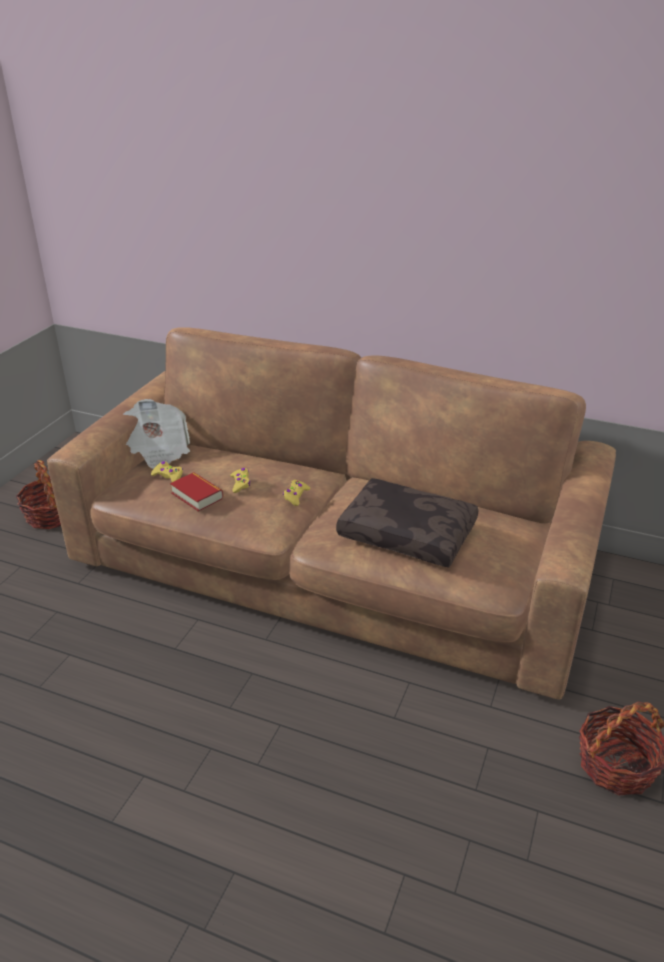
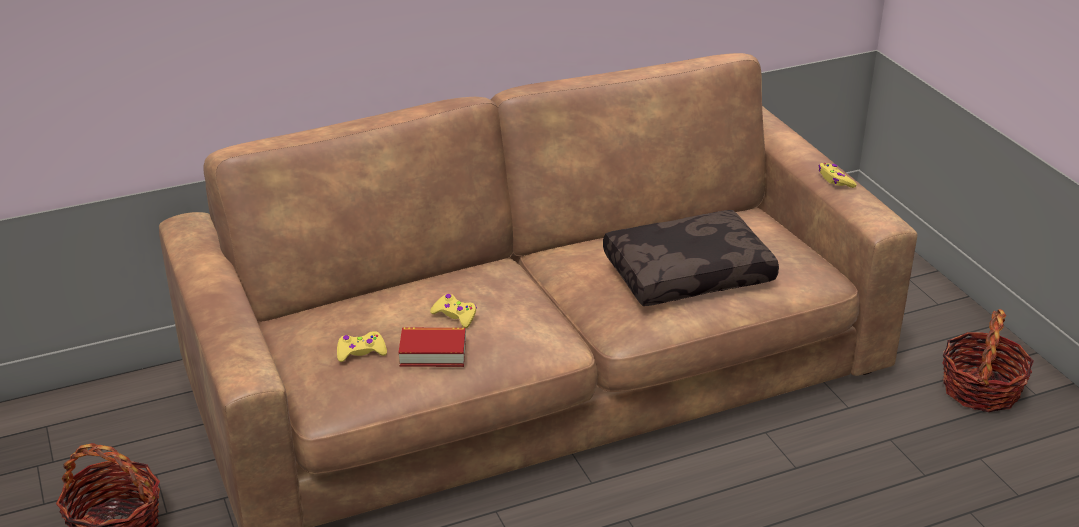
camera: 45 degrees left, 0 degrees up
newspaper [123,399,190,469] -> none
yellow game controller [283,480,310,506] -> yellow game controller moved to [818,163,857,188]

